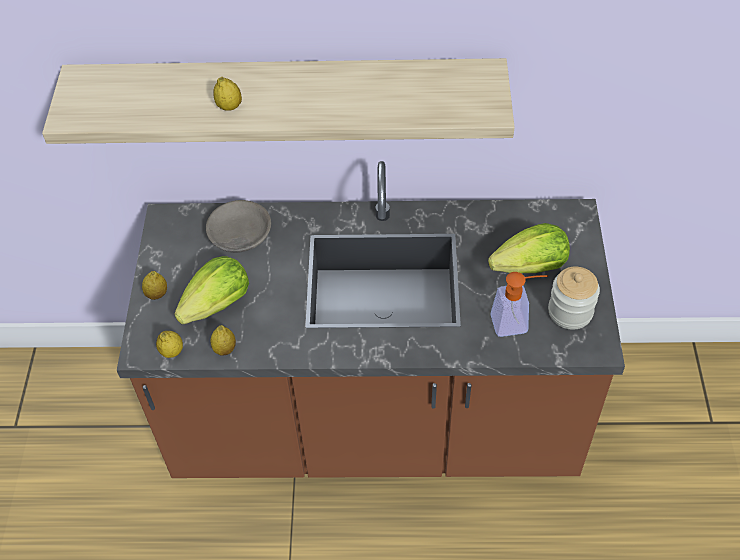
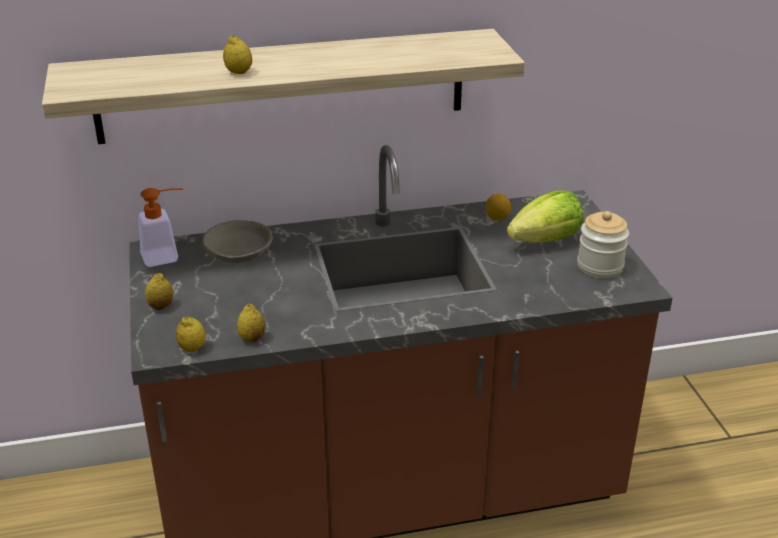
camera: 15 degrees left, 20 degrees down
lettuce [174,256,249,324] -> none
soap dispenser [491,272,548,337] -> soap dispenser moved to [138,188,183,267]
none -> lemon [485,194,511,221]

